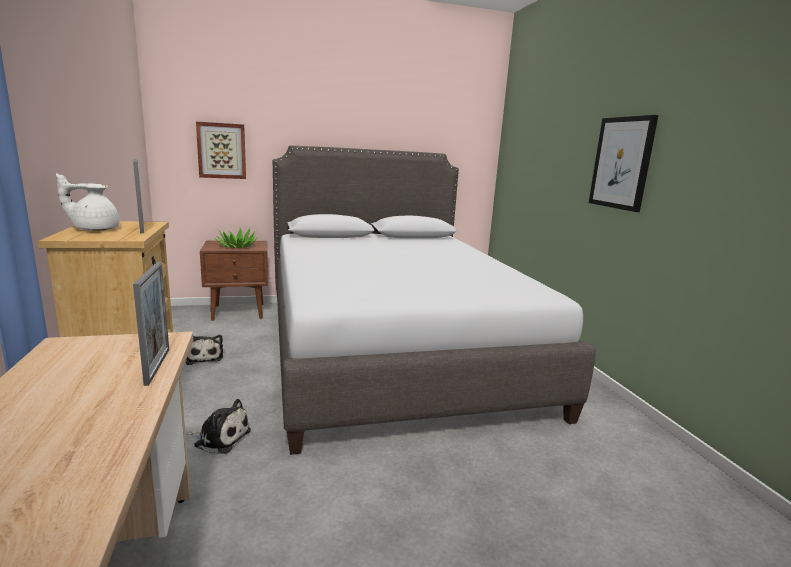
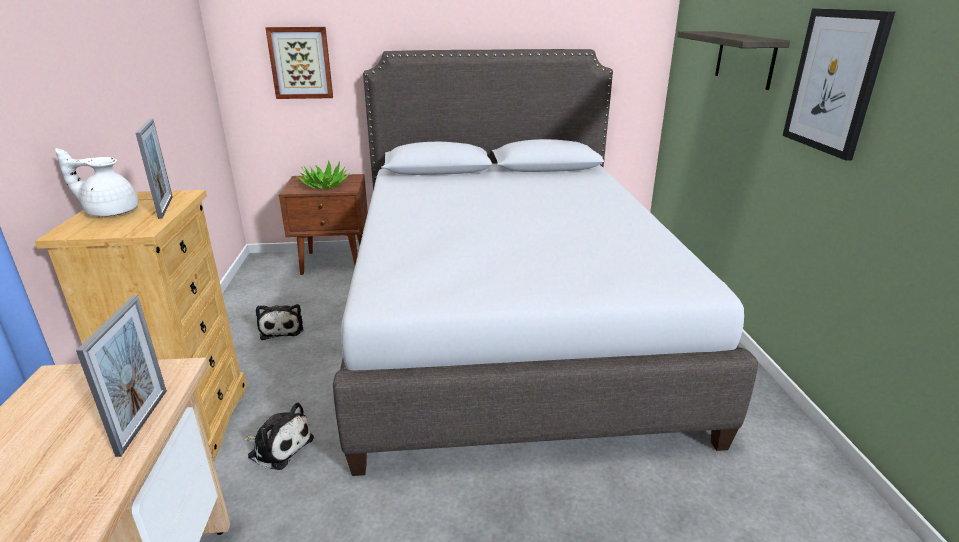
camera: 10 degrees right, 10 degrees up
none -> shelf [677,31,790,90]

